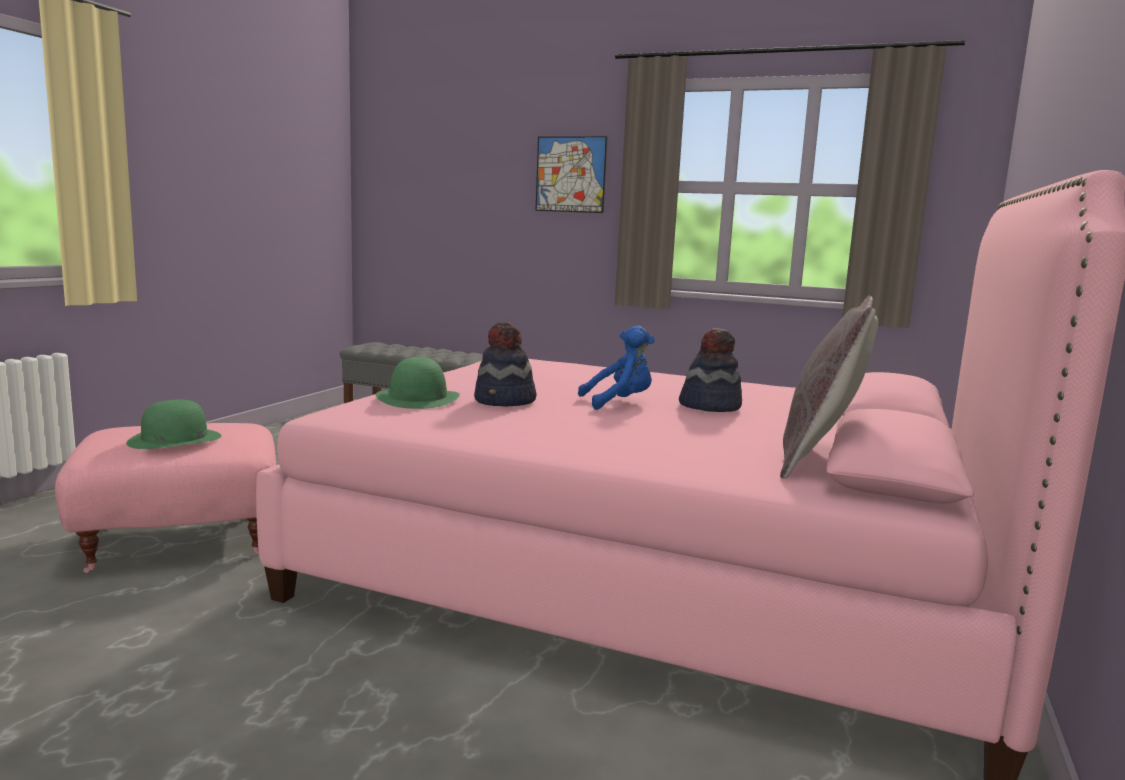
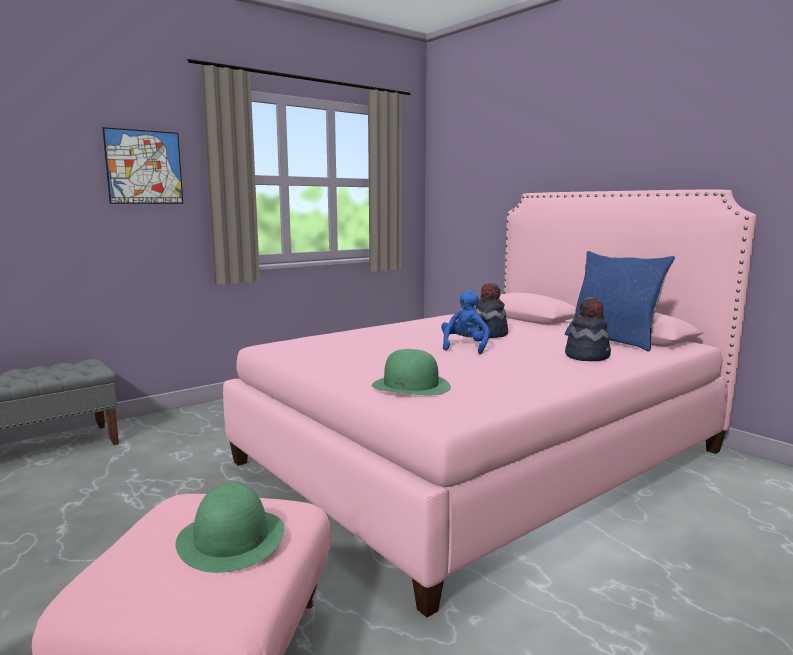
camera: 60 degrees left, 0 degrees up
hat [474,322,537,406] -> hat moved to [565,297,611,361]
grey pillow [780,296,879,479] -> blue pillow [565,251,675,351]

